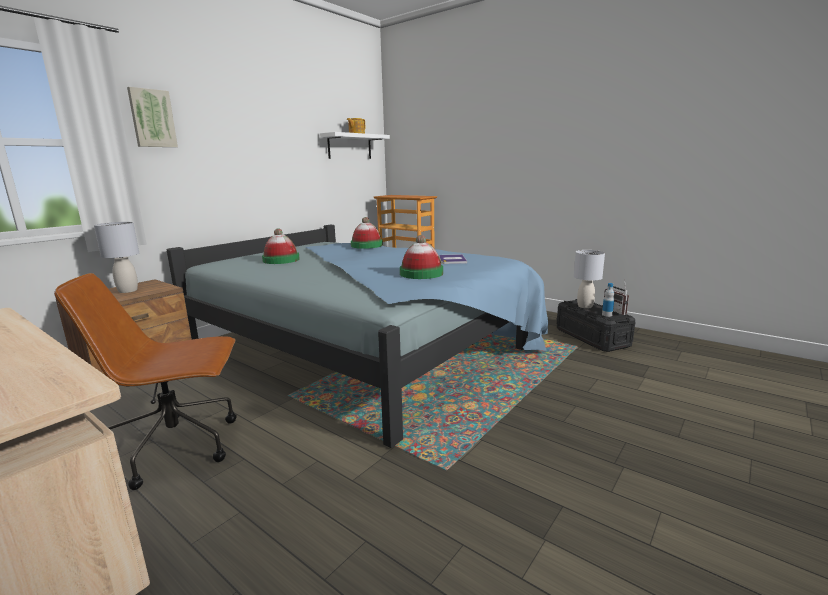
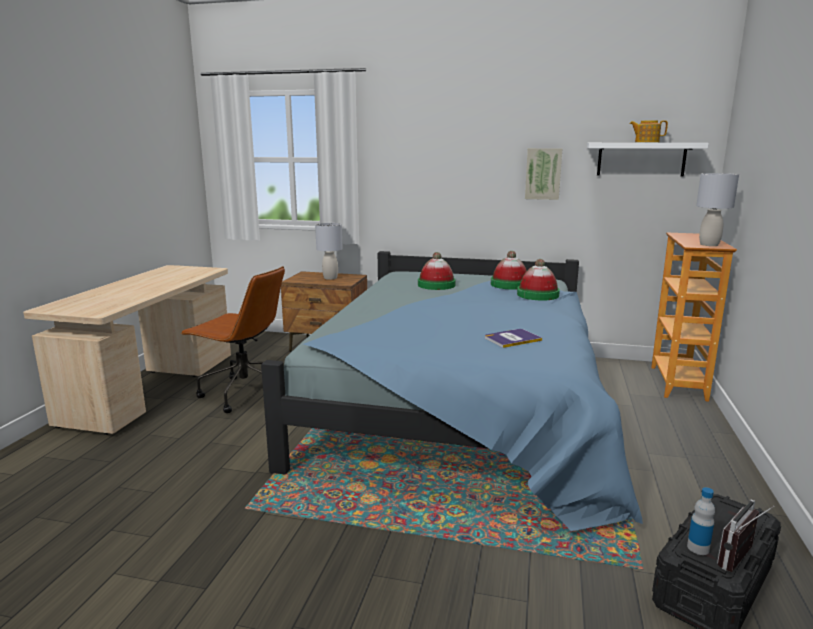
camera: 65 degrees right, 0 degrees up
brown office chair [54,273,237,490] -> brown office chair turned 150 degrees clockwise [180,266,285,413]
picture [127,87,178,147] -> picture moved to [525,148,563,200]
hat [400,235,443,279] -> hat moved to [491,251,527,290]
grey table lamp [574,250,605,309] -> grey table lamp moved to [696,173,739,246]

